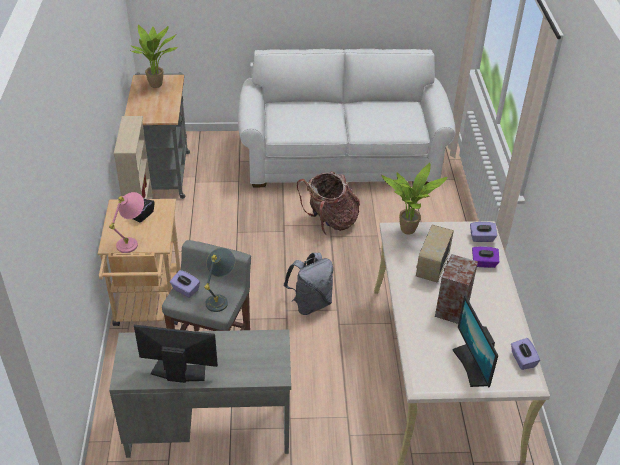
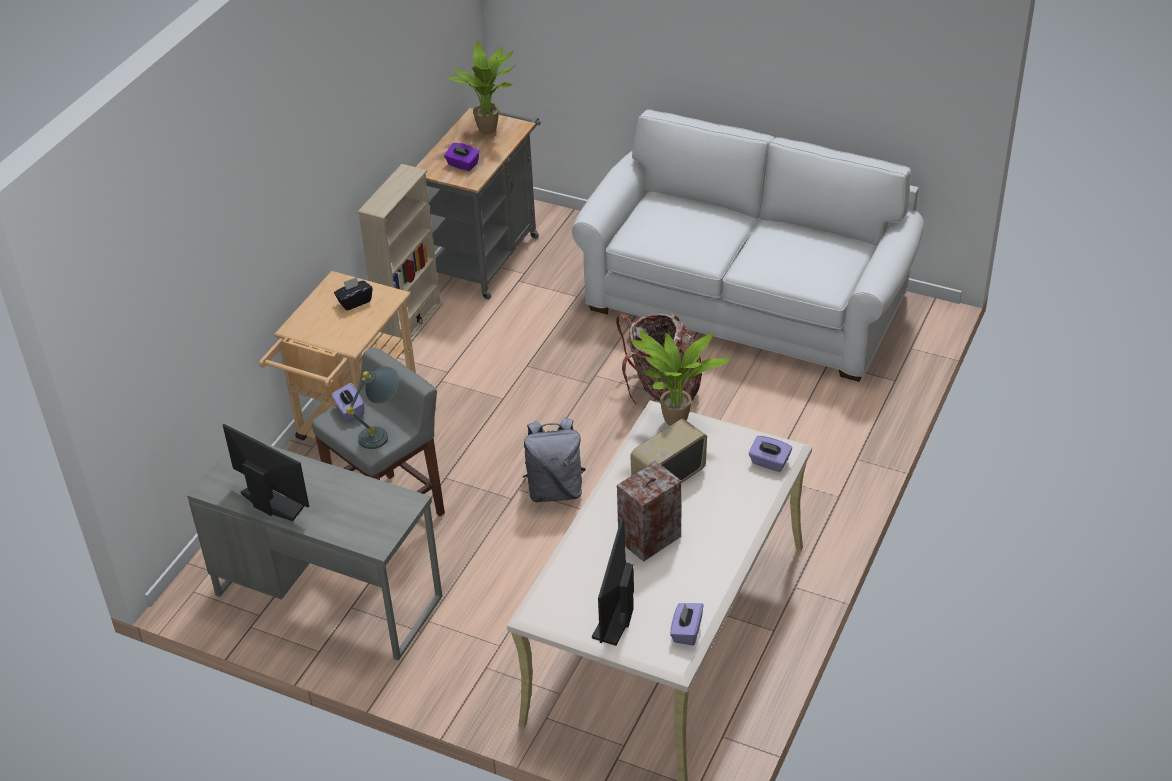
camera: 30 degrees right, 0 degrees up
pink table lamp [109,192,144,253] -> none
purple tissue box [472,246,499,268] -> purple tissue box moved to [444,143,480,171]

